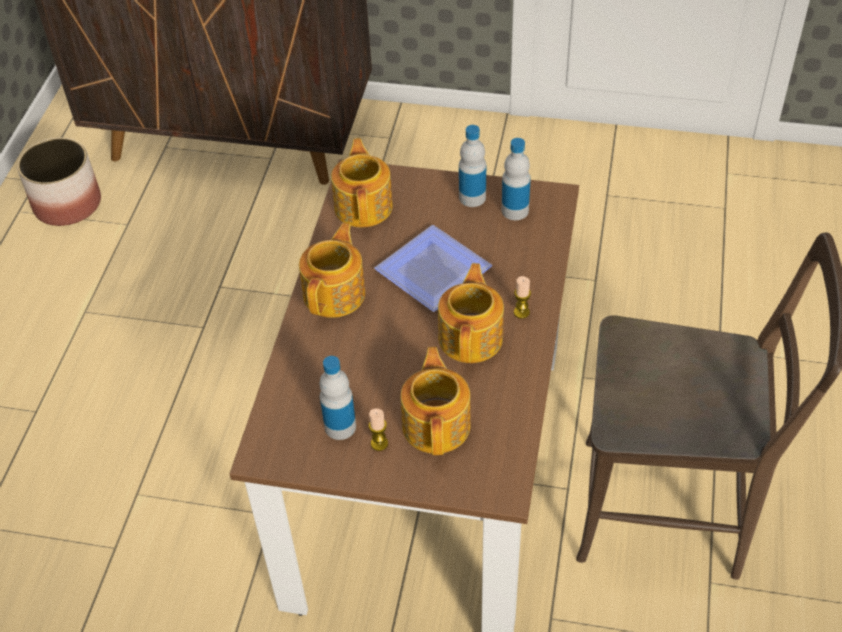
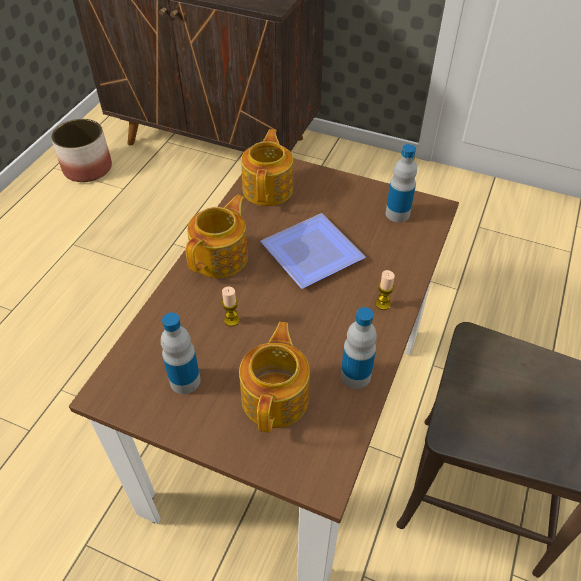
camera: 10 degrees right, 0 degrees up
candle [369,408,388,451] -> candle moved to [222,287,240,327]
teapot [438,263,504,363] -> none
bottle [459,125,486,207] -> bottle moved to [341,307,377,389]

